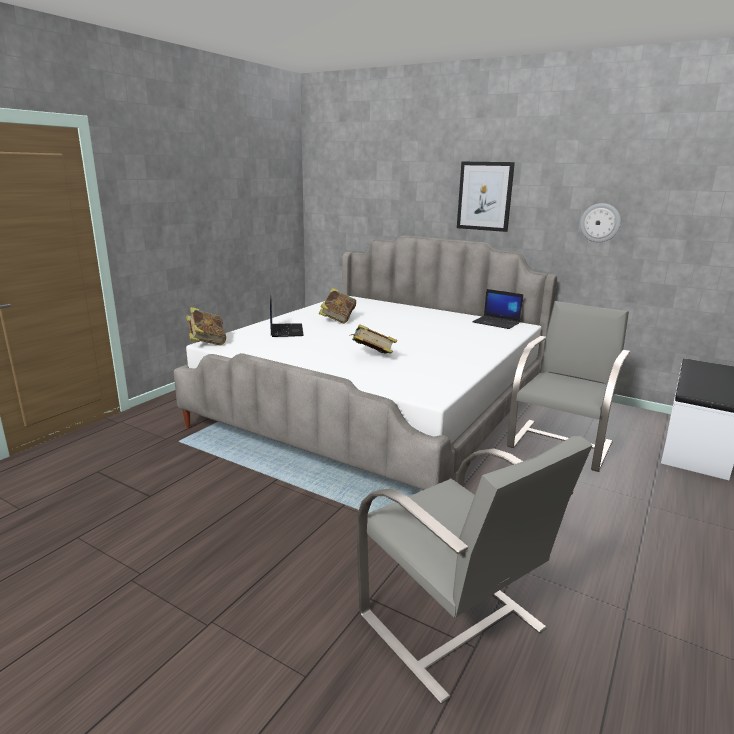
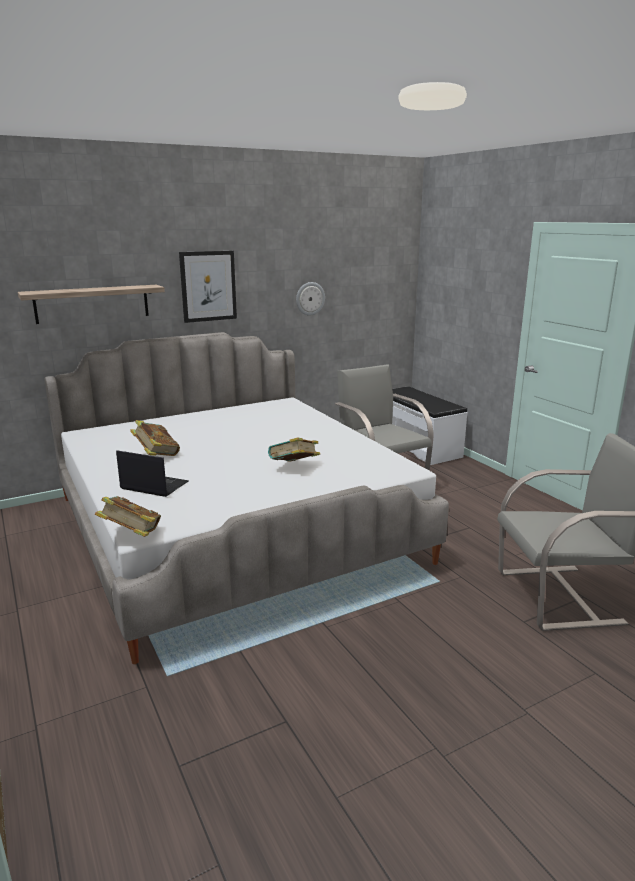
camera: 60 degrees left, 0 degrees up
laptop [472,289,523,329] -> none
none -> shelf [18,285,165,324]

